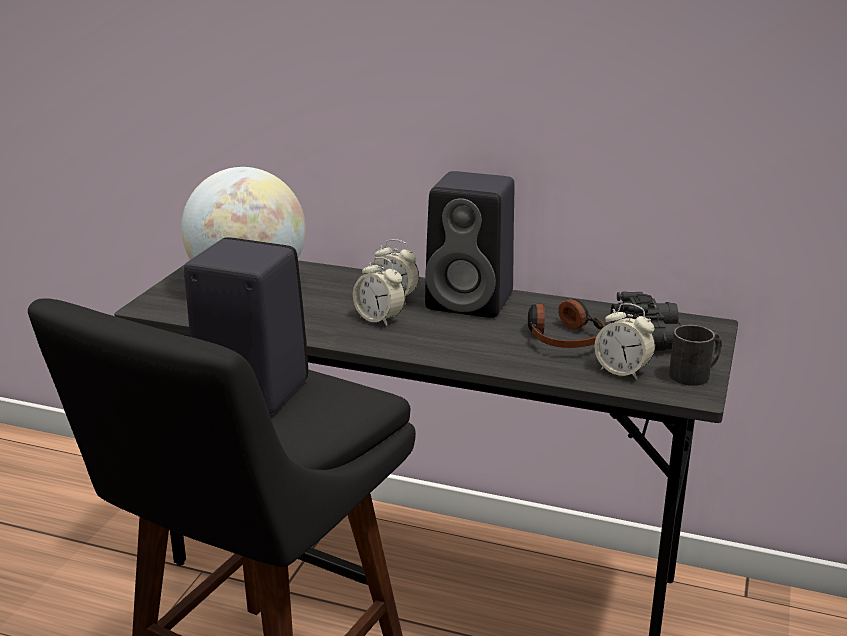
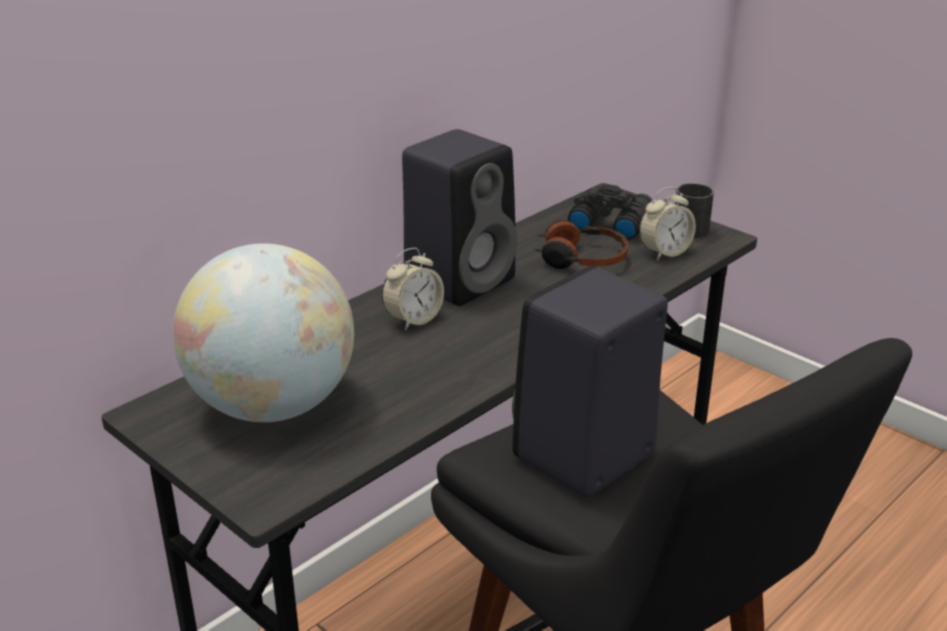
camera: 65 degrees left, 5 degrees up
alarm clock [353,257,405,326] -> none

